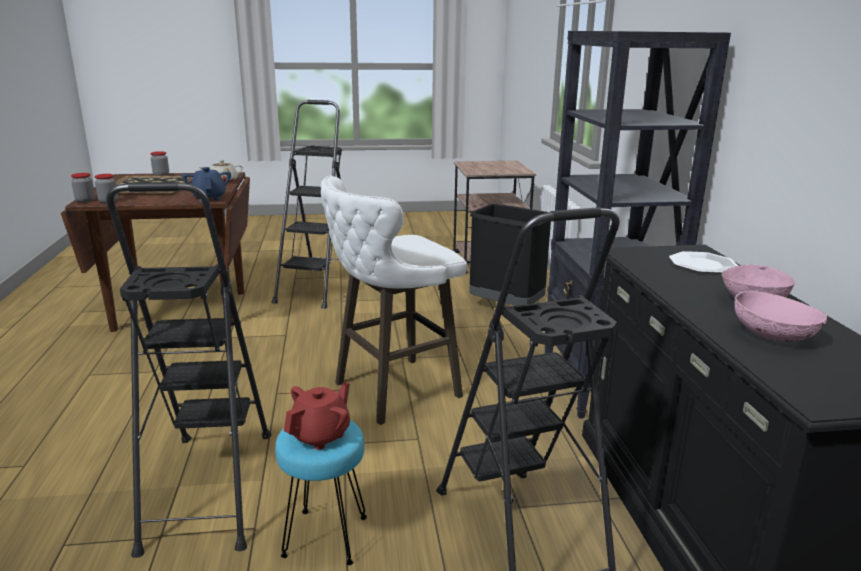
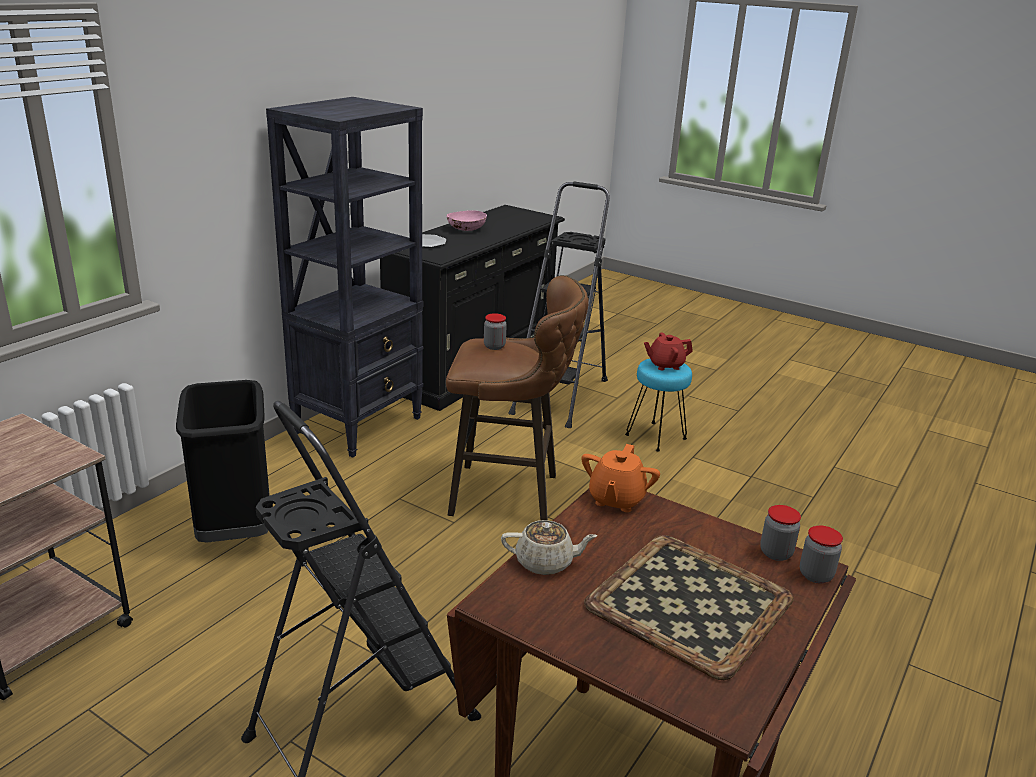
camera: 140 degrees left, 5 degrees up
step ladder [106,182,272,558] -> none
jar [150,151,169,176] -> jar moved to [484,313,507,350]
blue teapot [182,167,231,201] -> orange teapot [581,444,660,512]
white stool [321,176,467,425] -> brown stool [446,275,589,520]
pink bowl [735,291,827,341] -> none

